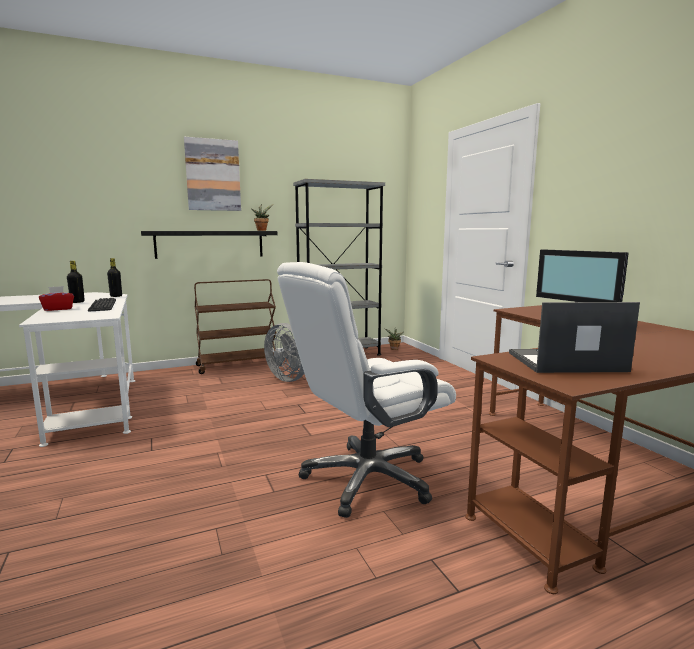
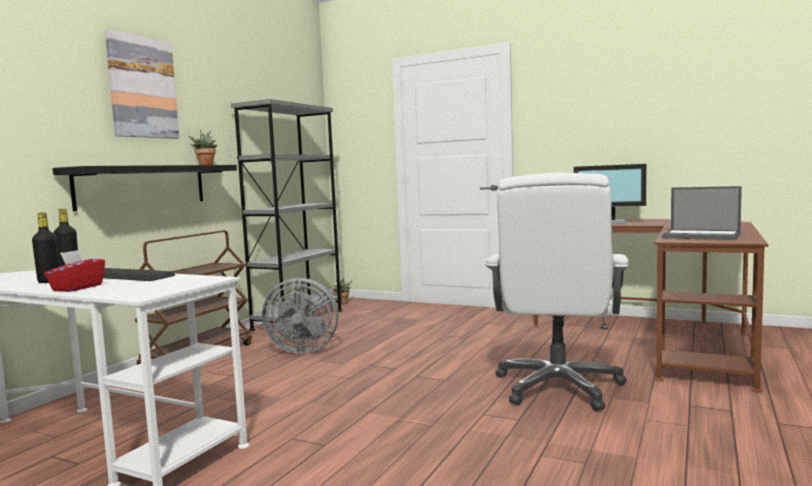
camera: 40 degrees left, 5 degrees down
laptop [509,302,640,373] -> laptop turned 105 degrees counterclockwise [662,186,742,240]

